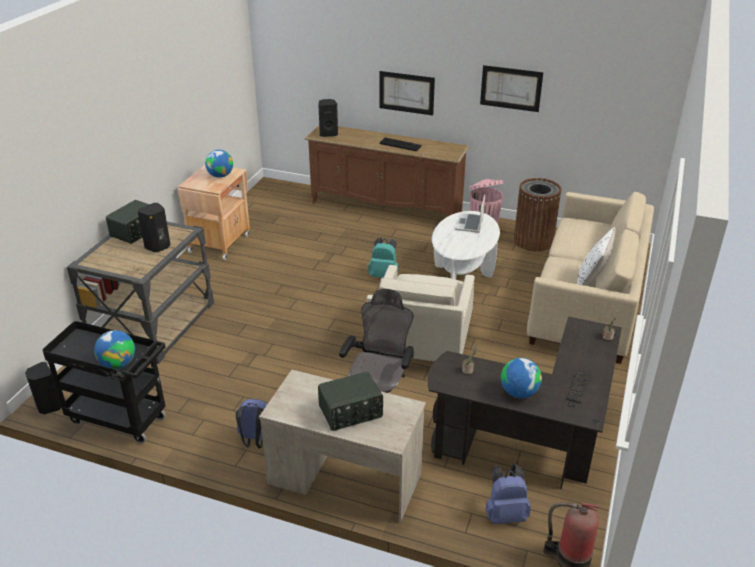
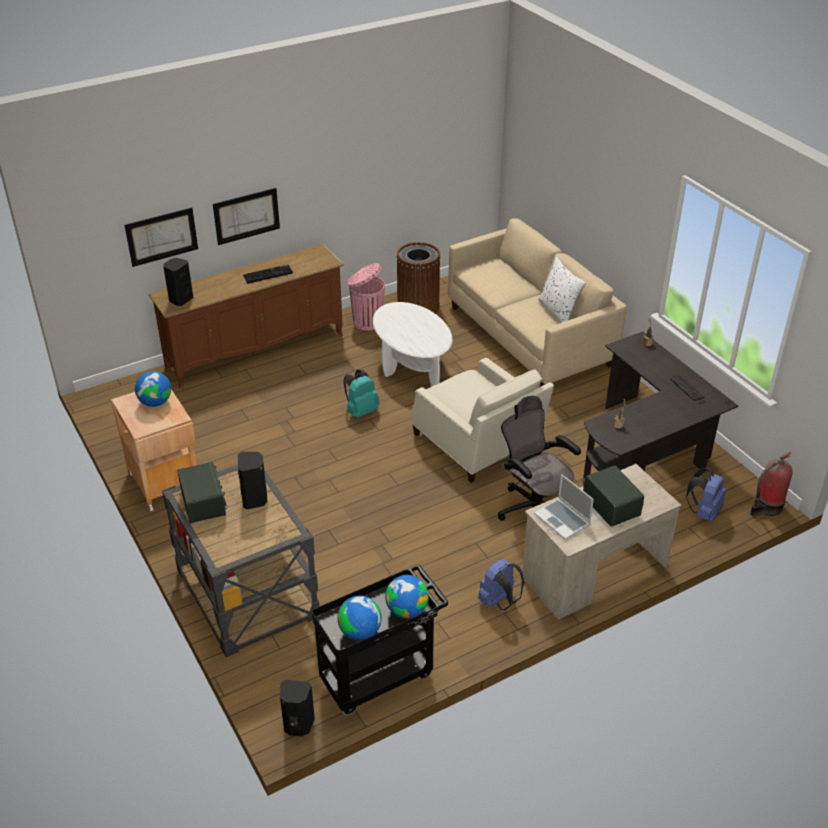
camera: 50 degrees left, 5 degrees up
radio [318,372,383,431] -> radio turned 45 degrees counterclockwise [583,465,644,527]
laptop [455,194,485,233] -> laptop moved to [534,474,594,539]
picture [480,65,543,112] -> picture moved to [124,208,198,267]
globe [501,358,542,398] -> globe moved to [337,595,382,640]

